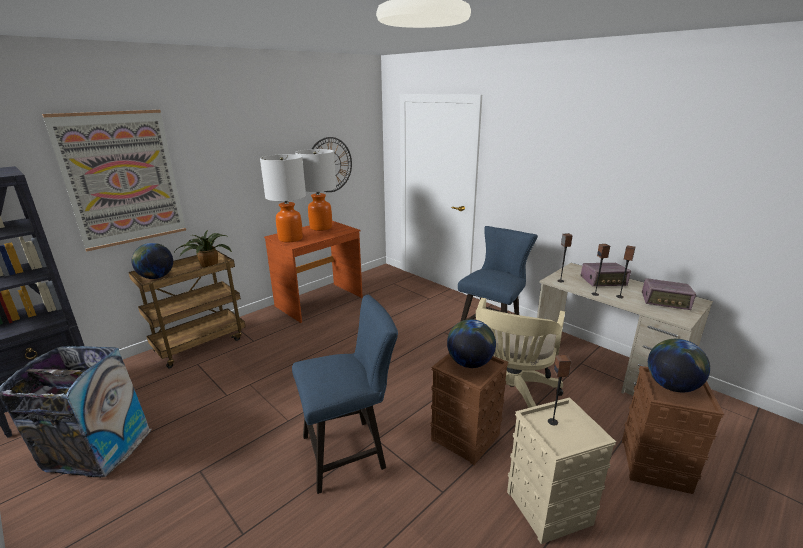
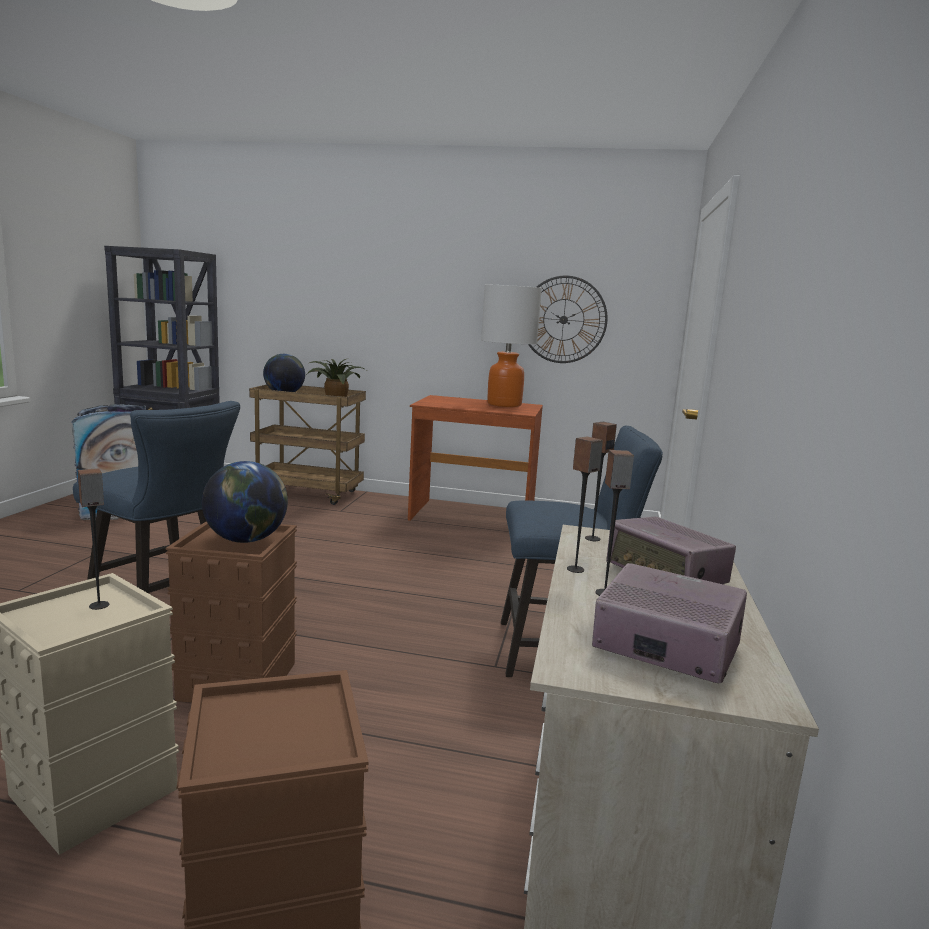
camera: 55 degrees right, 10 degrees down
picture [42,110,186,251] -> none
table lamp [260,154,306,242] -> none
beige office chair [476,298,565,408] -> none
radio [642,278,696,310] -> radio turned 135 degrees clockwise [592,563,747,683]
globe [648,339,710,392] -> none

